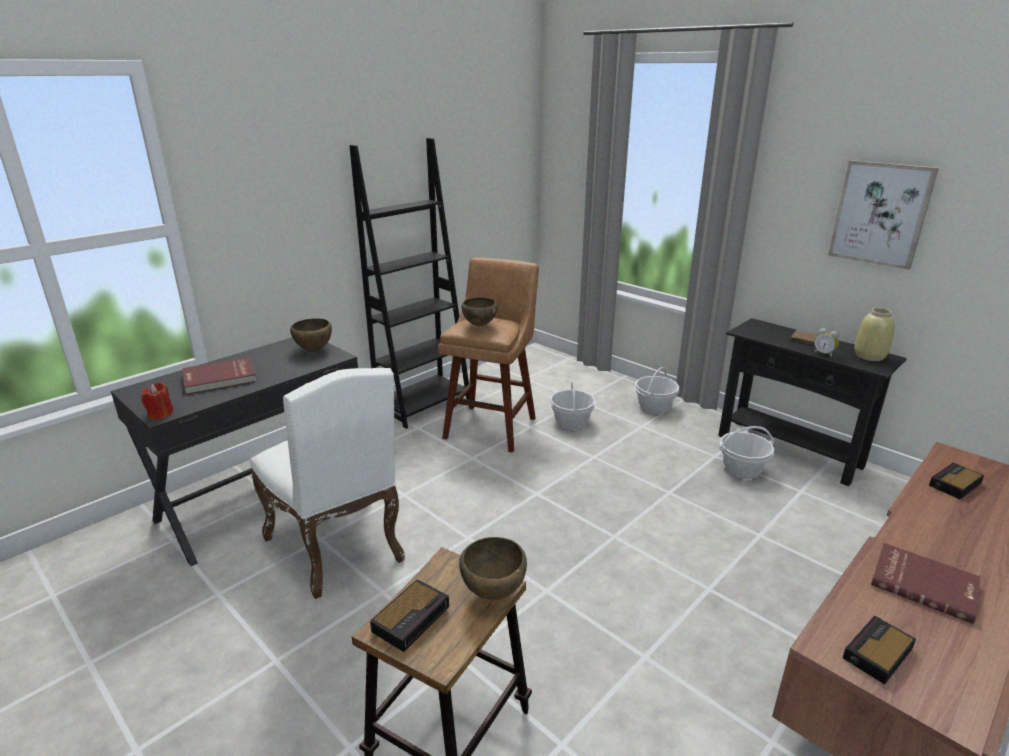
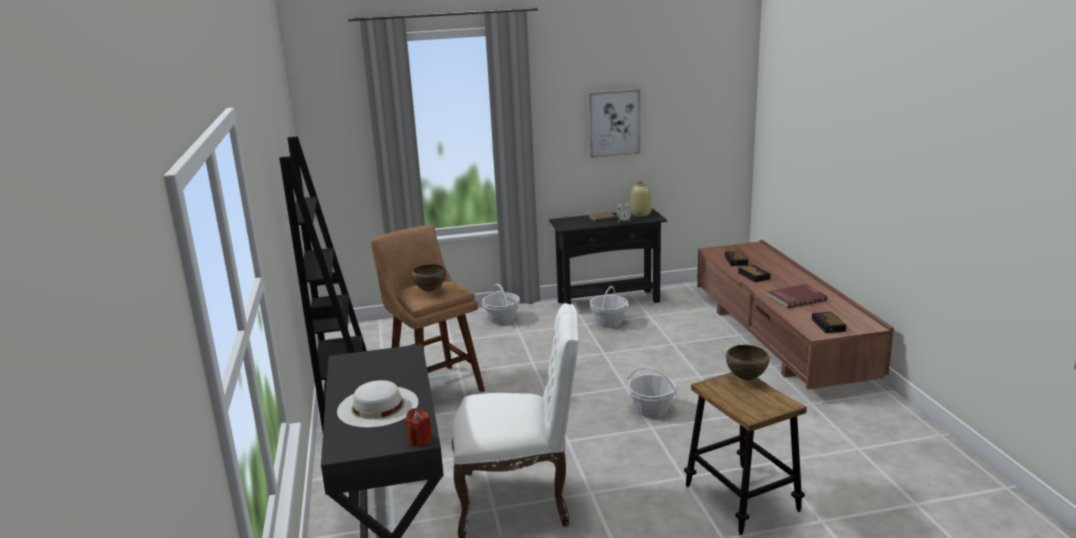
camera: 55 degrees left, 5 degrees down
red book [183,357,257,394] -> white hat [337,380,418,428]
brown bowl [290,318,332,352] -> none
alarm clock [370,579,449,652] -> alarm clock moved to [738,265,771,282]
basket [550,380,596,430] -> basket moved to [627,366,677,418]

